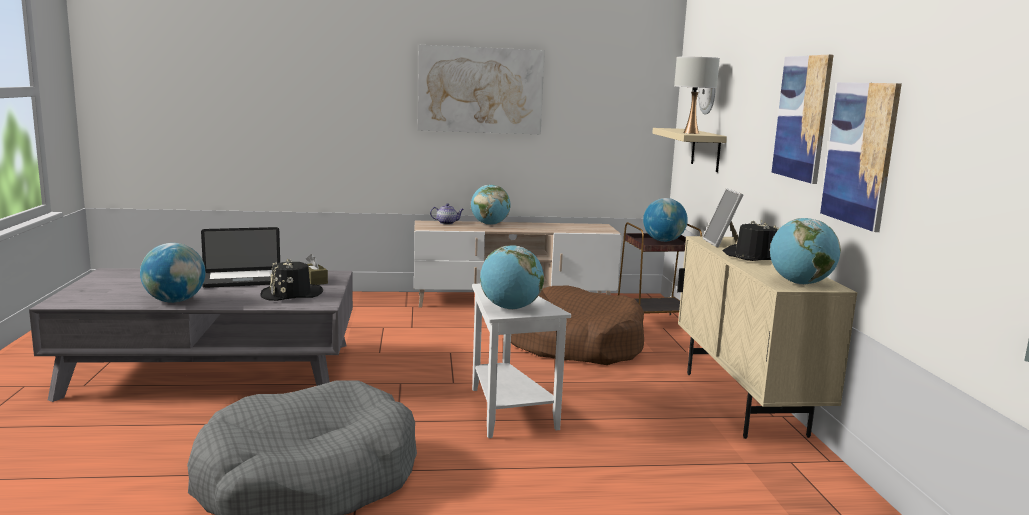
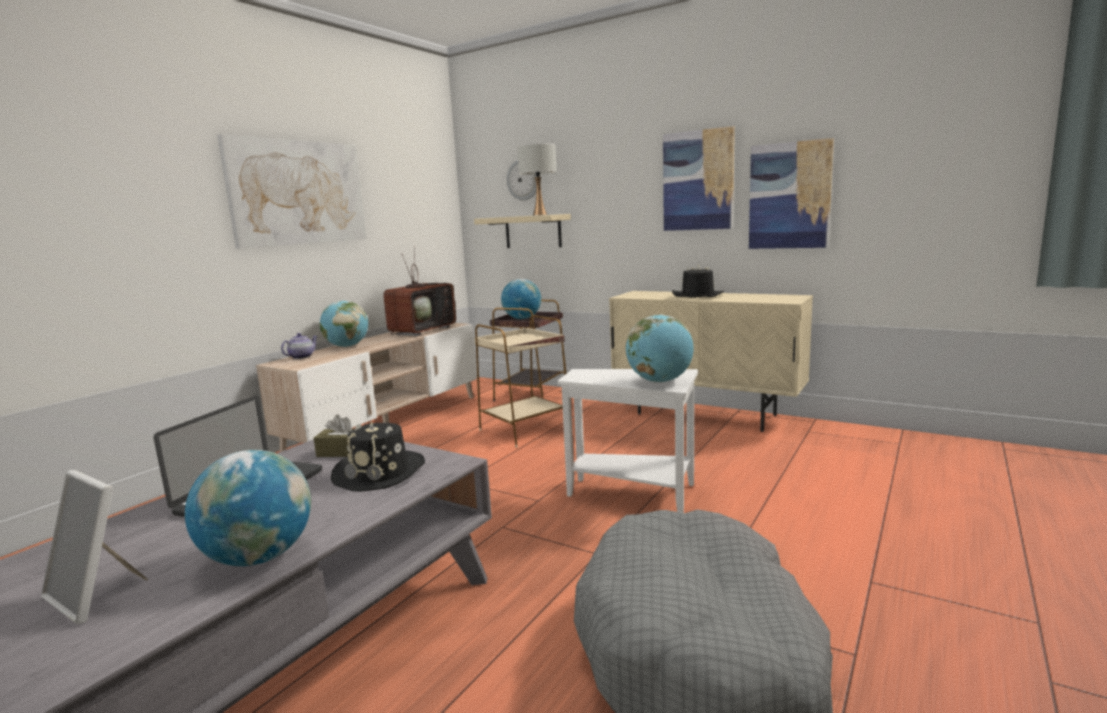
camera: 50 degrees left, 0 degrees up
brown dog bed [511,286,644,365] -> beige side table [474,315,566,448]
picture frame [702,188,743,247] -> picture frame moved to [41,470,148,624]
globe [770,218,841,285] -> none
none -> television [383,246,456,336]

